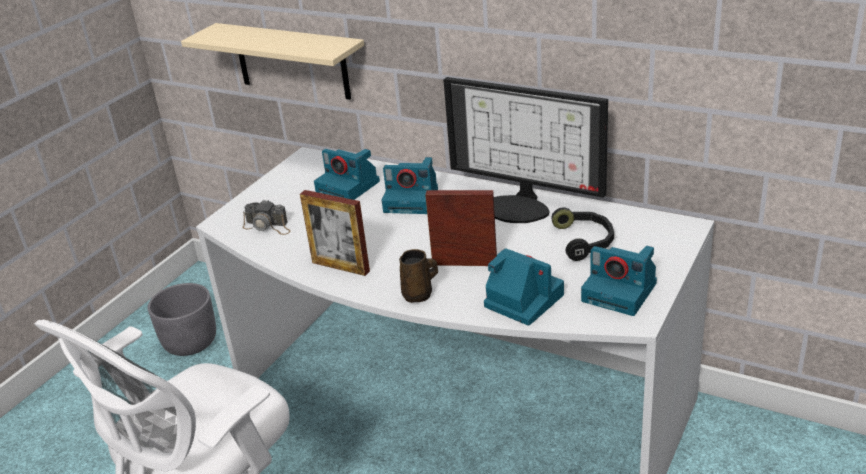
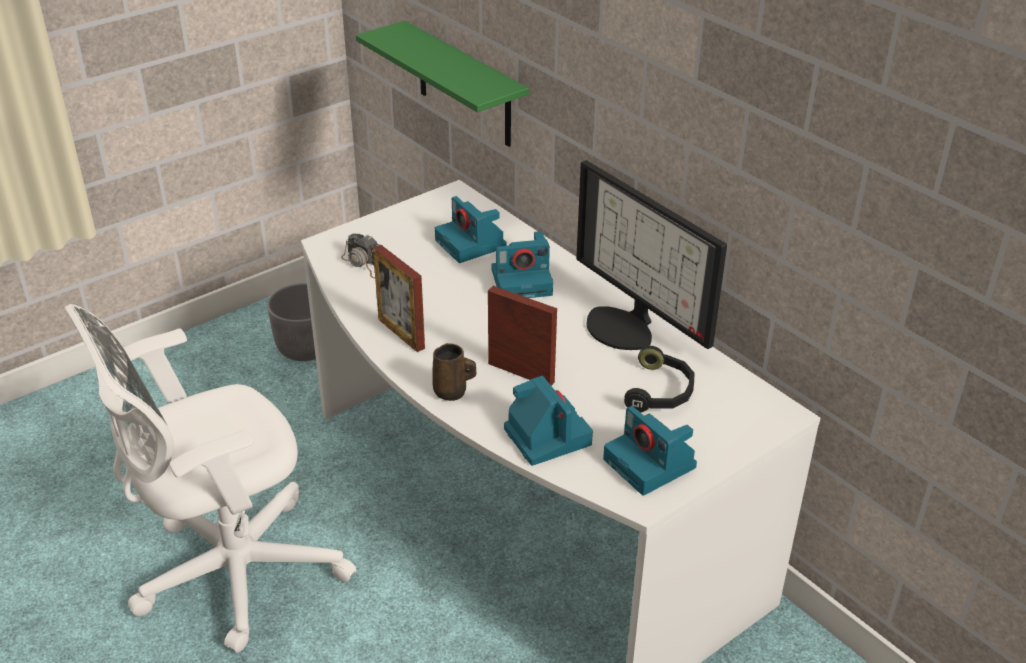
camera: 20 degrees right, 5 degrees up
beige shelf [181,23,364,100] -> green shelf [356,21,529,147]
camera [382,157,438,214] -> camera turned 45 degrees counterclockwise [491,231,553,298]

